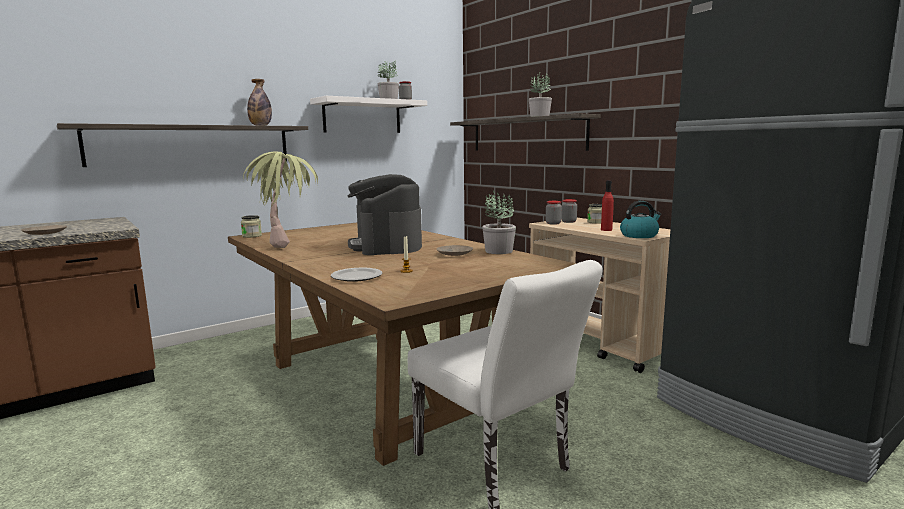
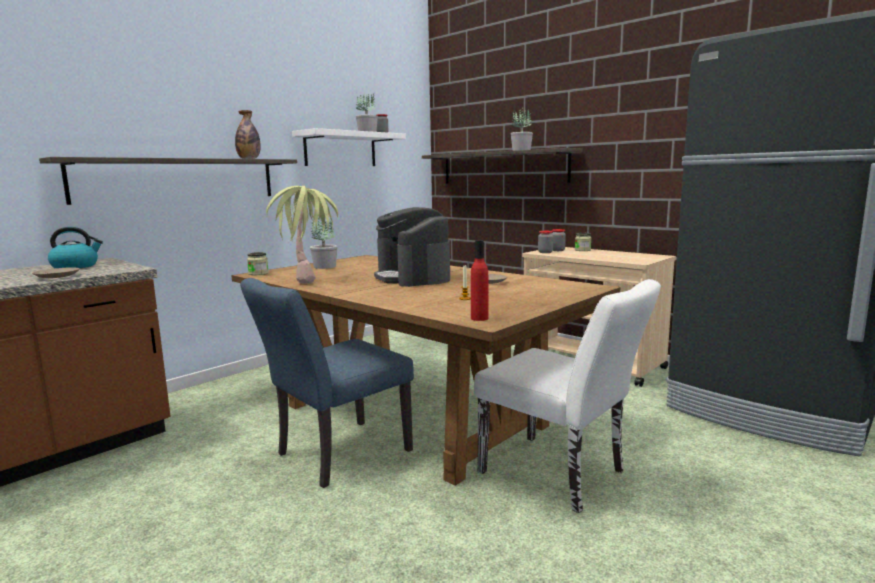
camera: 10 degrees left, 0 degrees up
plate [331,268,382,282] -> none
potted plant [482,190,516,254] -> potted plant moved to [310,218,337,269]
red bottle [601,180,614,231] -> red bottle moved to [471,240,489,321]
kettle [620,201,662,238] -> kettle moved to [48,227,103,268]
none -> blue chair [240,278,414,488]

